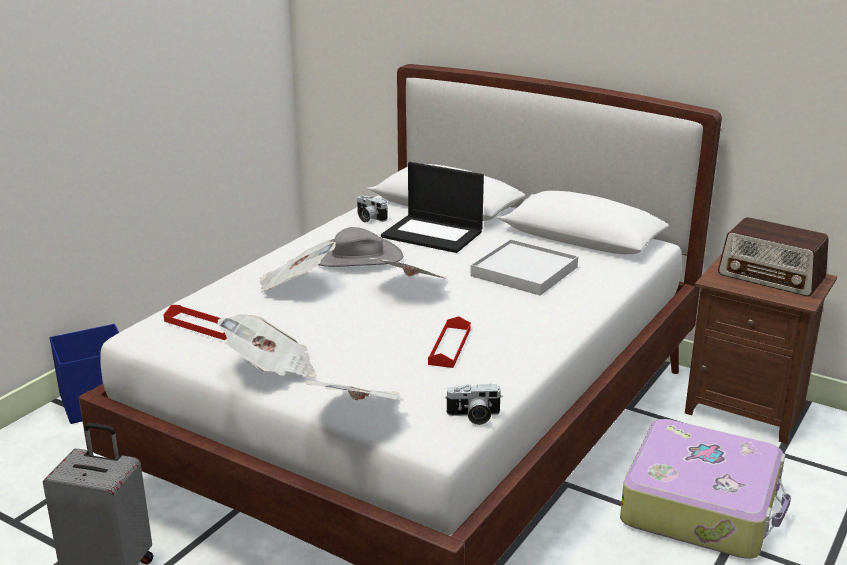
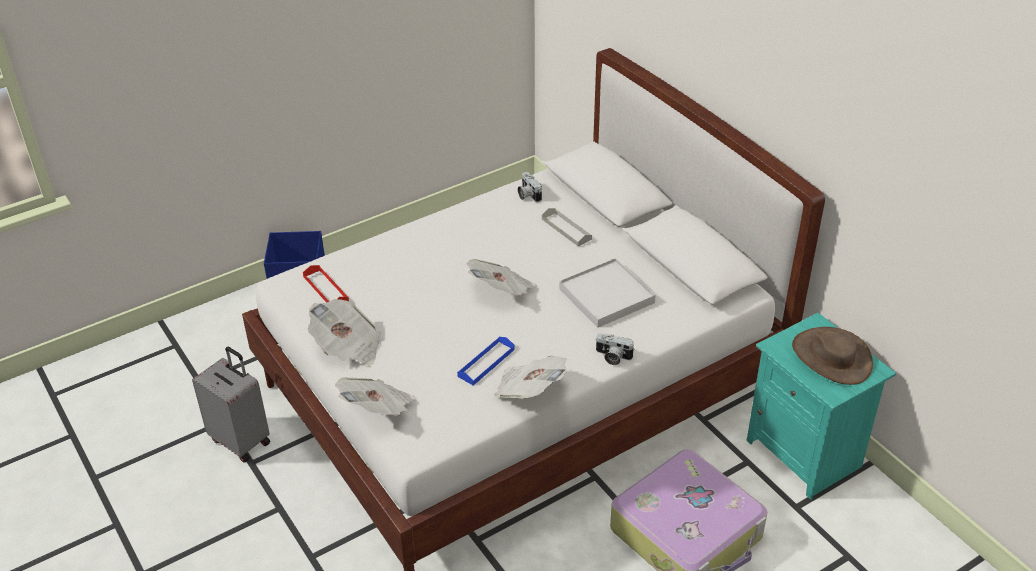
camera: 25 degrees right, 15 degrees up
newspaper [260,240,336,293] -> newspaper moved to [494,356,567,399]
grey hat [319,227,403,267] -> none
laptop [381,162,484,253] -> grey tray [542,208,592,247]
red tray [428,316,471,368] -> blue tray [457,337,515,386]
camera [445,384,503,425] -> camera moved to [595,333,635,365]
brown nightstand [685,254,837,444] -> turquoise nightstand [747,313,896,500]
radio [718,217,829,296] -> brown hat [792,327,873,385]

